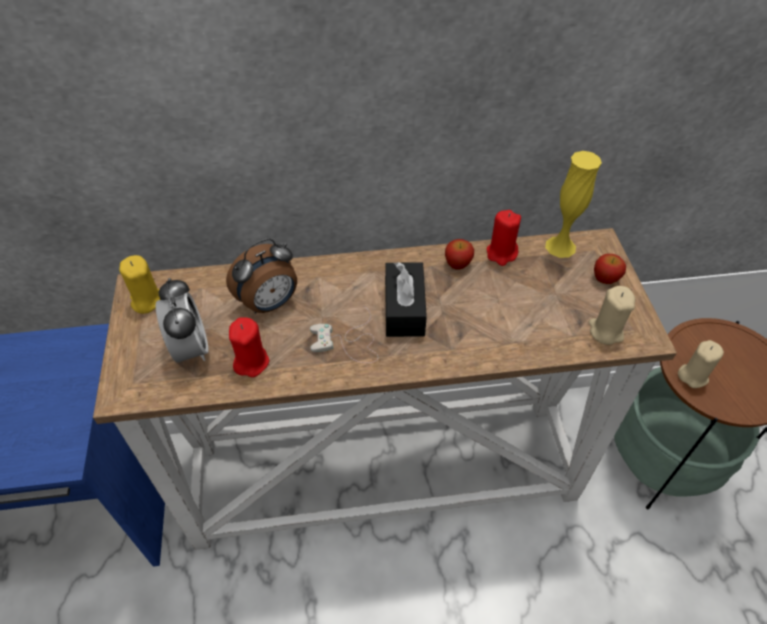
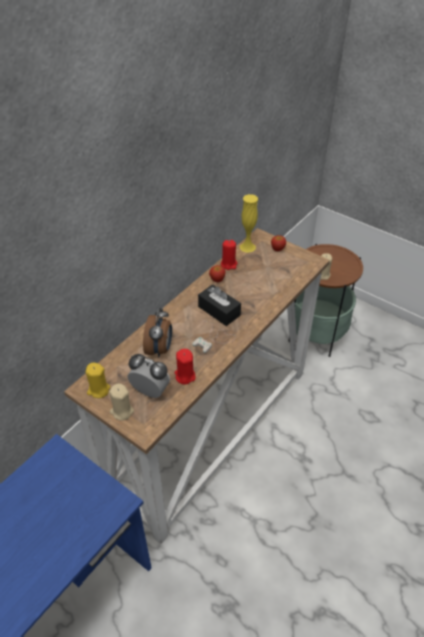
camera: 45 degrees left, 5 degrees down
beige candle [589,286,635,345] -> beige candle moved to [109,383,134,421]

